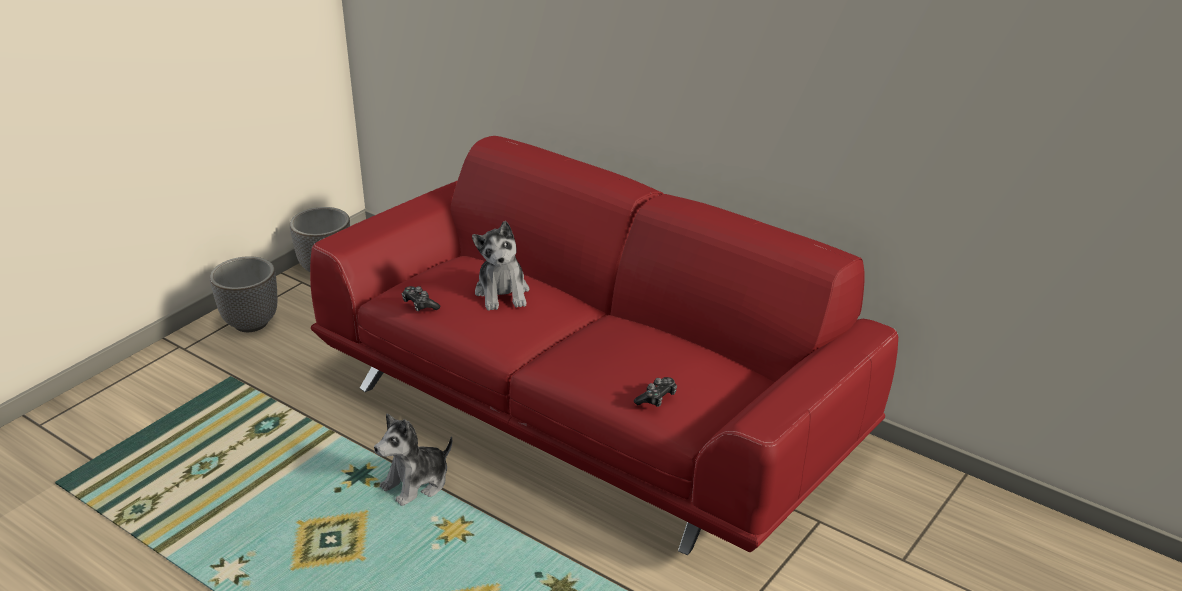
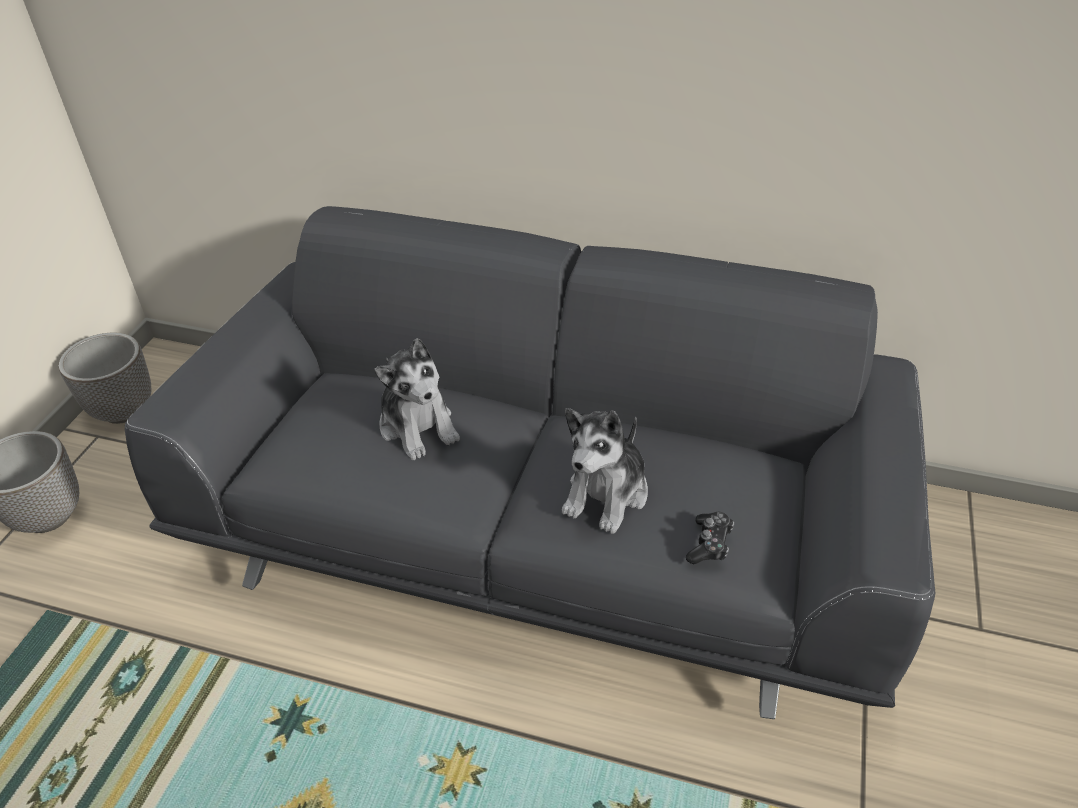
camera: 20 degrees left, 10 degrees up
red sofa [310,136,898,555] -> grey sofa [125,206,935,719]
plush toy [374,413,452,506] -> plush toy moved to [562,408,648,534]
game controller [402,286,440,311] -> none

